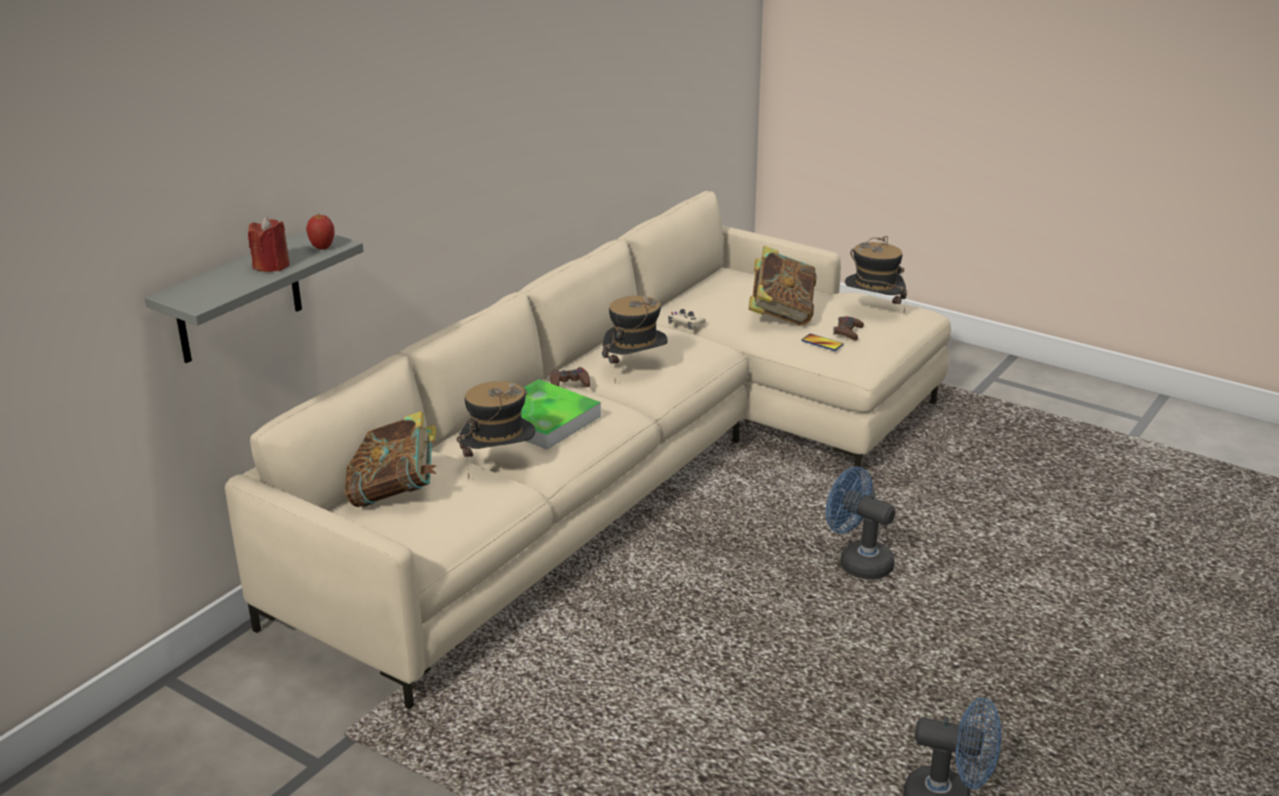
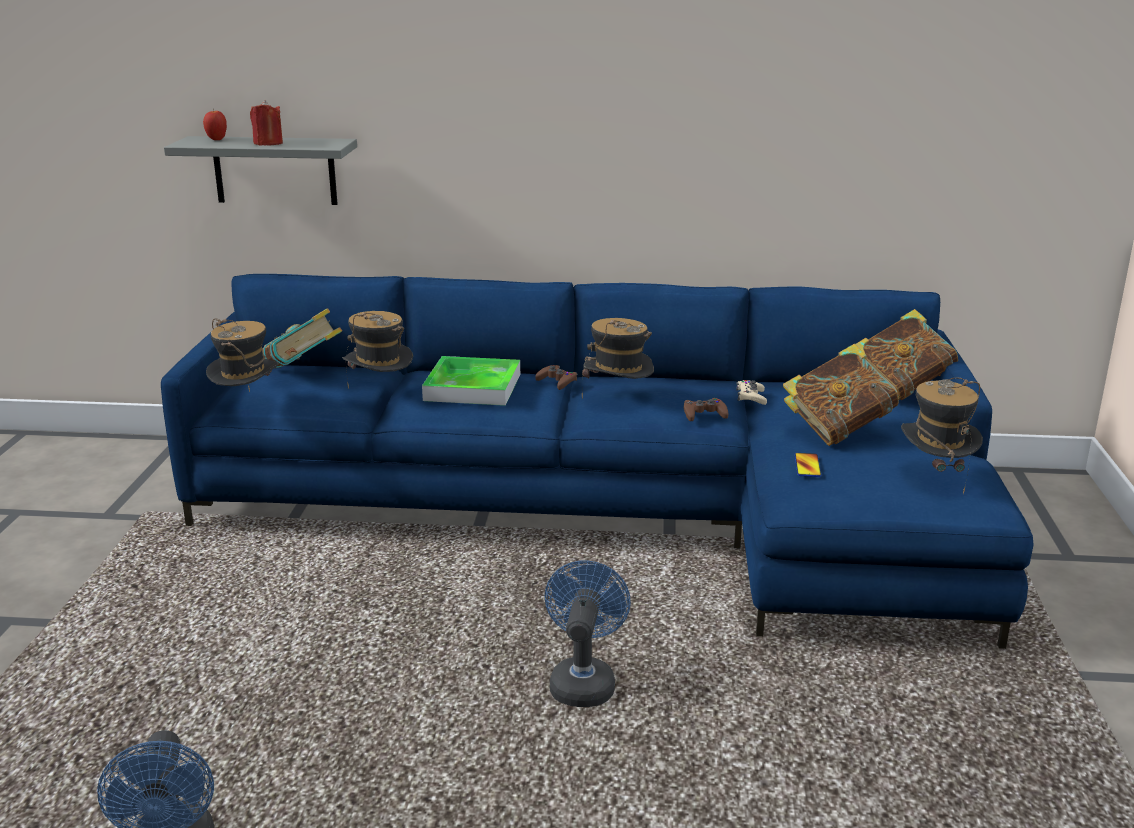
camera: 60 degrees right, 5 degrees down
beige sofa [225,191,951,709] -> blue sofa [161,274,1033,649]
apple [306,213,335,249] -> apple moved to [203,108,227,140]
brown game controller [833,316,864,340] -> brown game controller moved to [684,398,728,421]
none -> hat [206,318,279,392]
none -> book [856,309,958,400]

